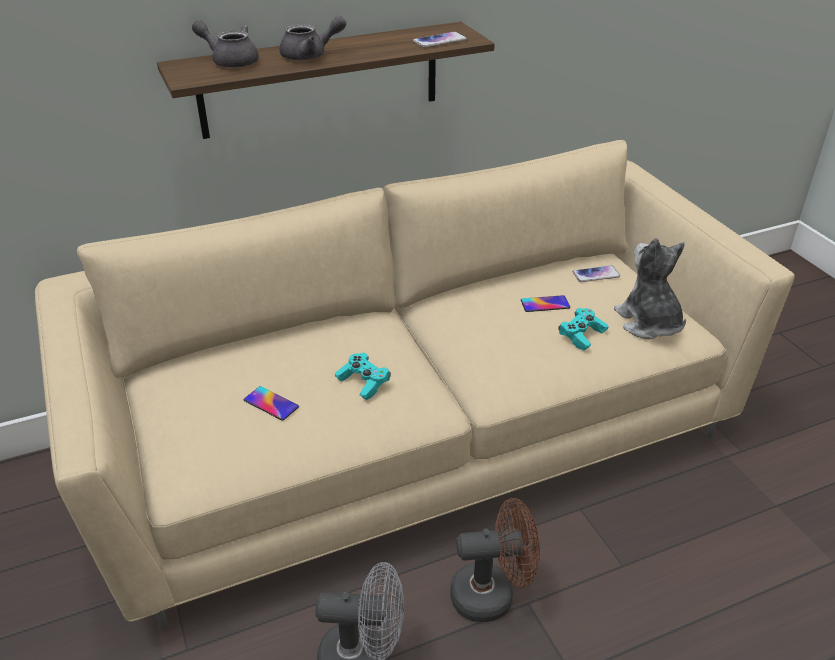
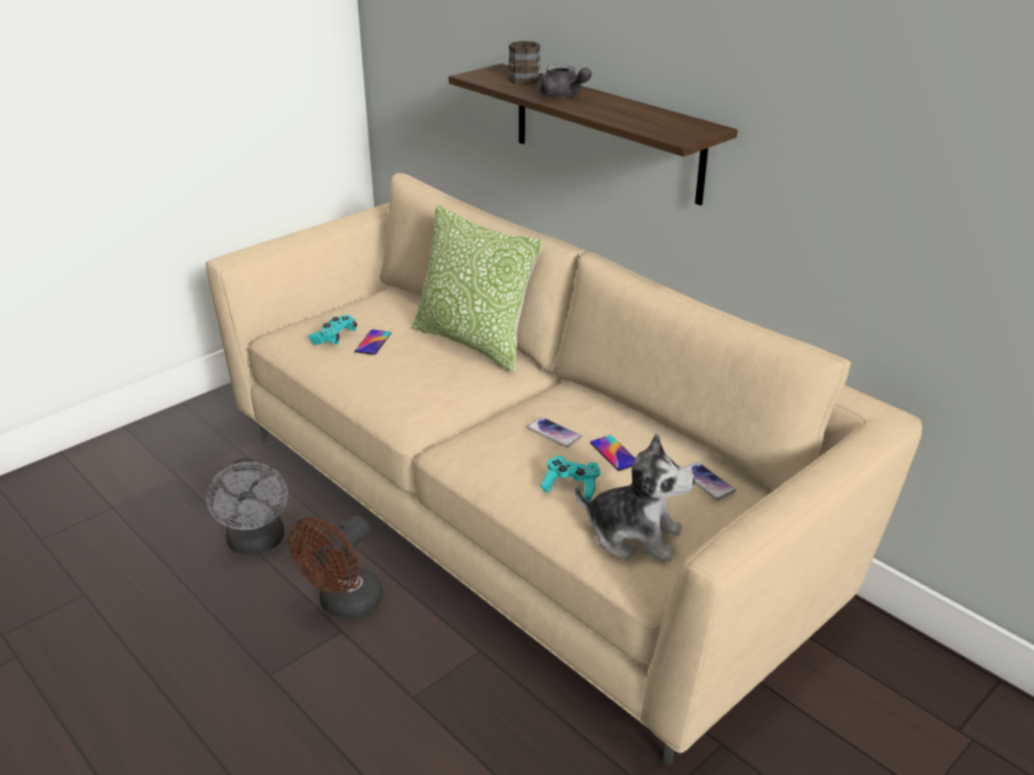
camera: 70 degrees right, 5 degrees down
grey teapot [192,20,259,68] -> brown mug [509,41,540,85]
turquoise game controller [335,353,391,400] -> turquoise game controller moved to [308,315,357,345]
phone [413,32,467,48] -> phone moved to [527,417,582,448]
brown fan [450,498,540,622] -> brown fan turned 60 degrees clockwise [289,515,383,619]
plush toy [614,238,686,339] -> plush toy turned 60 degrees clockwise [574,434,695,561]
none -> pillow [412,205,542,372]

